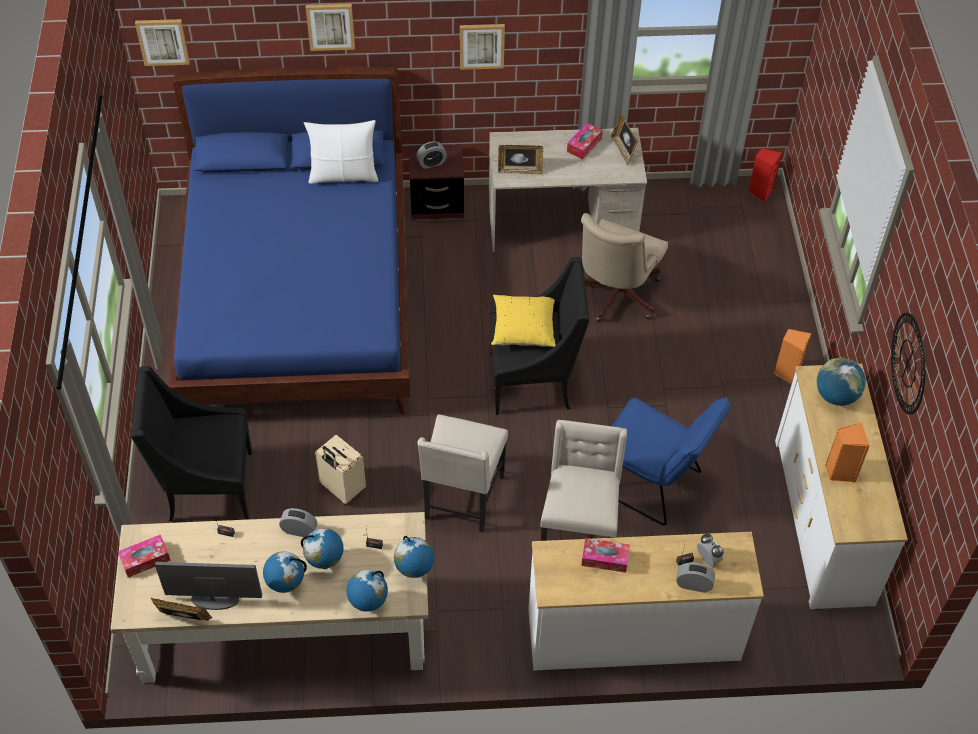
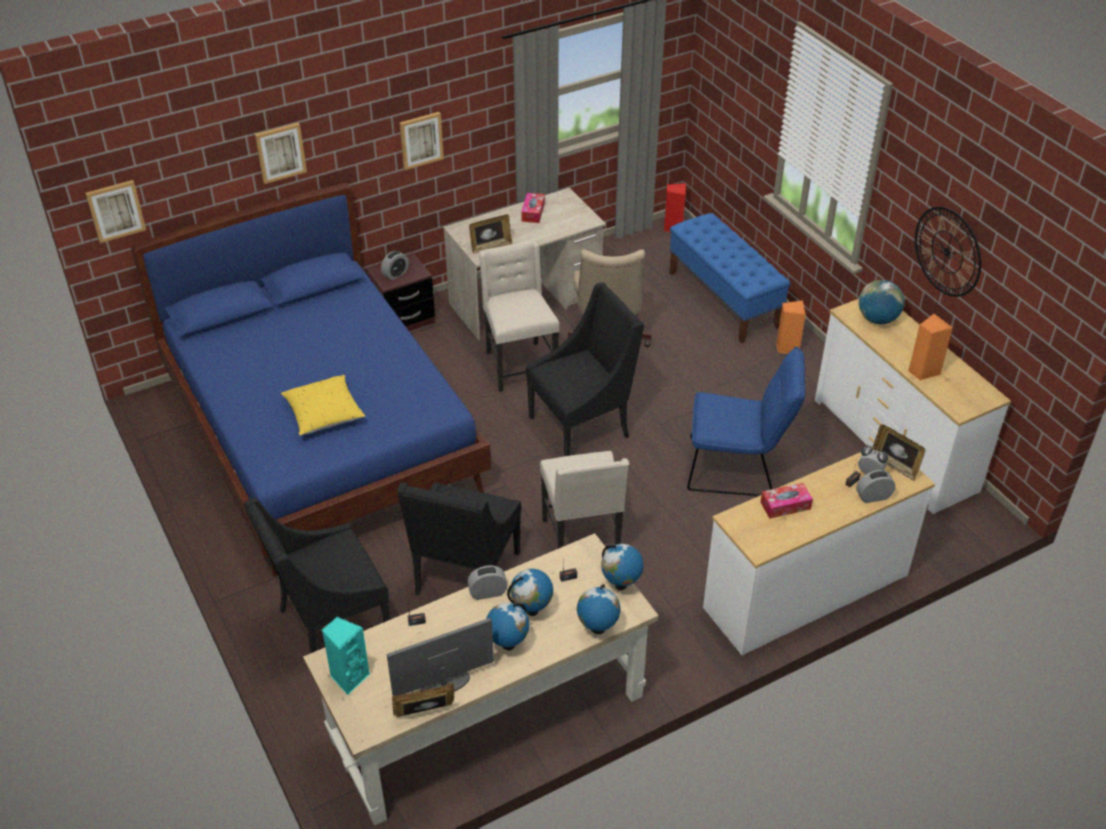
camera: 25 degrees left, 10 degrees down
tissue box [118,534,171,577] -> turquoise speaker [322,617,370,695]
white pillow [304,120,378,184] -> none
beige suitcase [315,435,366,505] -> black armchair [397,482,521,595]
yellow pillow [491,295,556,347] -> yellow pillow moved to [281,375,365,435]
beige chair [540,420,627,541] -> beige chair moved to [479,241,560,392]
picture frame [611,113,638,165] -> picture frame moved to [872,424,925,481]
none -> blue bench [669,213,791,344]

